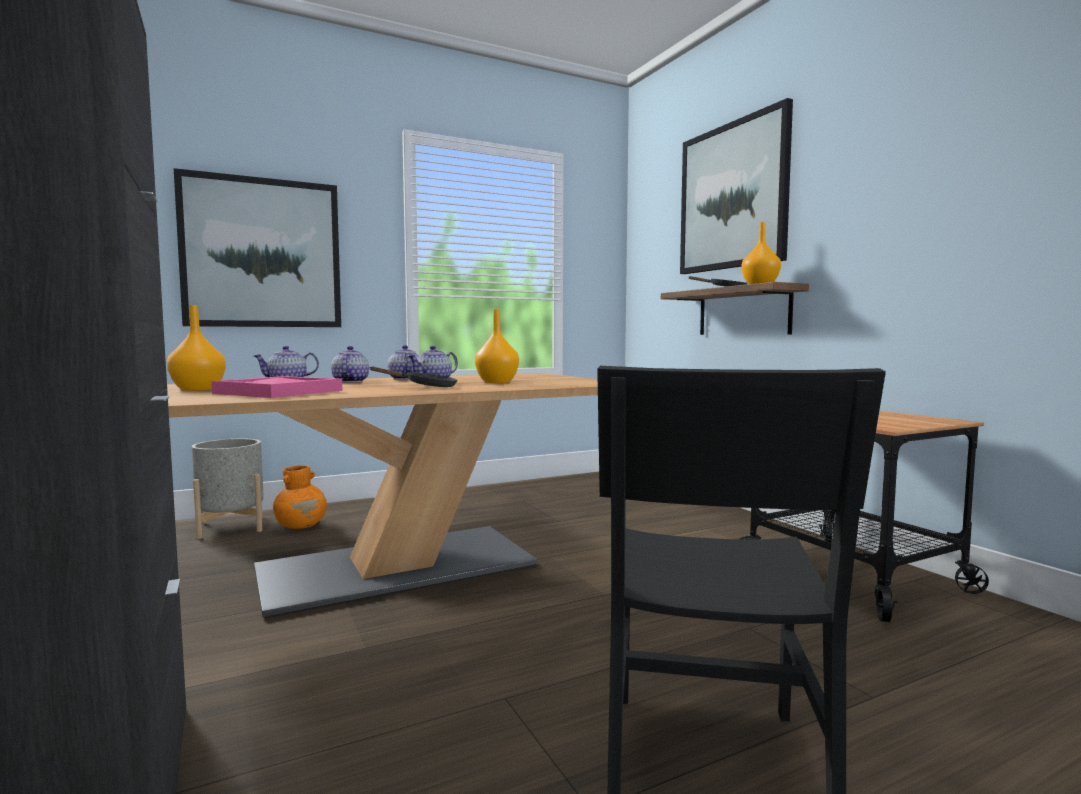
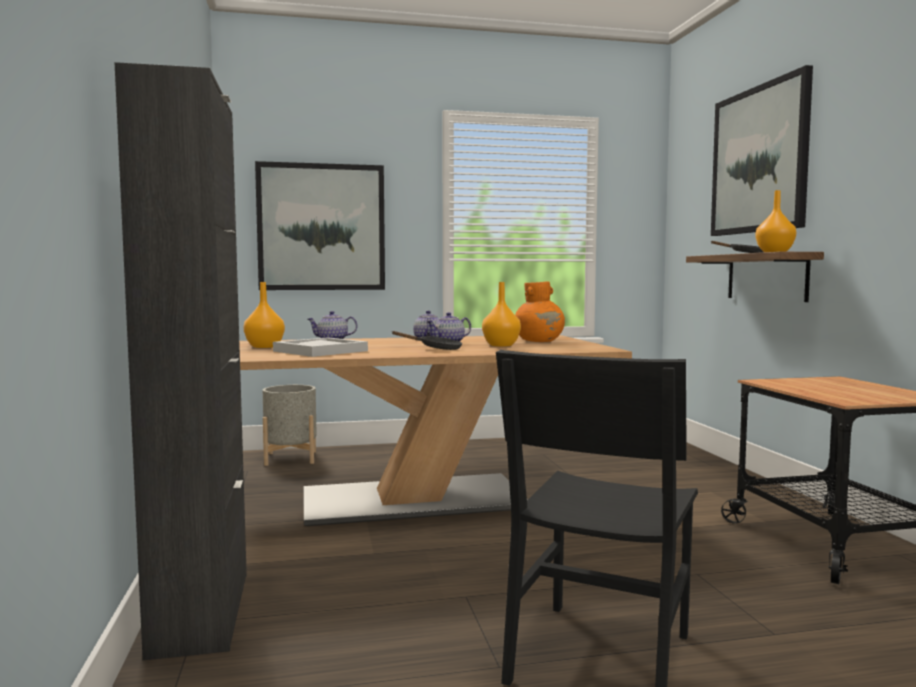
camera: 15 degrees right, 0 degrees up
pink tray [211,376,342,398] -> white tray [273,337,368,357]
orange vase [273,465,327,529] -> orange vase moved to [515,281,565,342]
teapot [331,346,369,383] -> none

